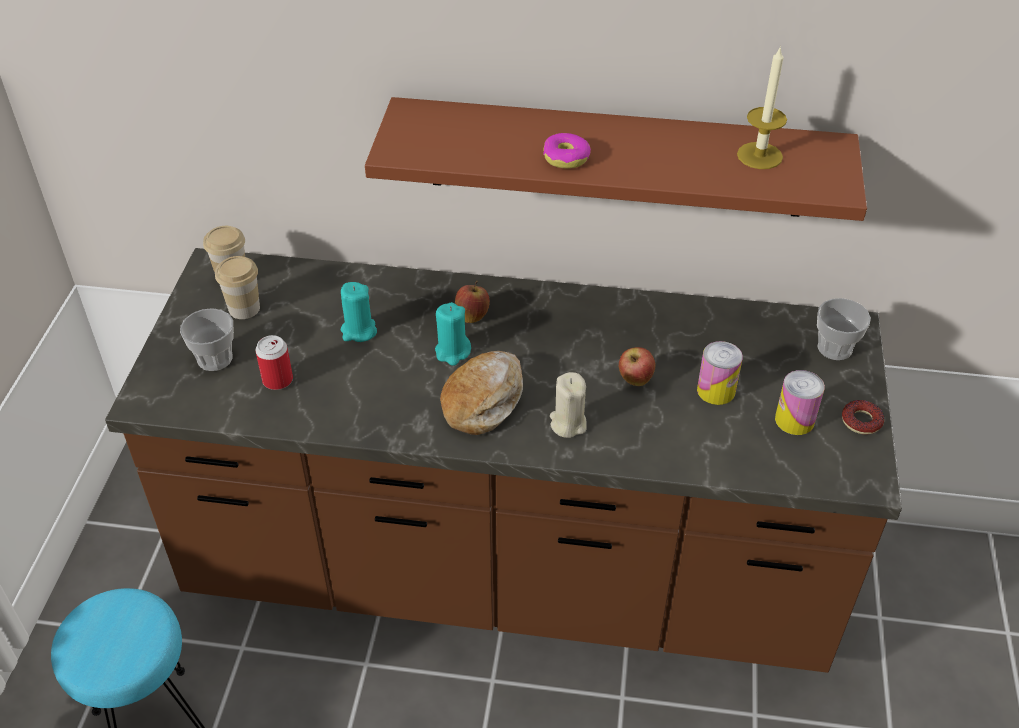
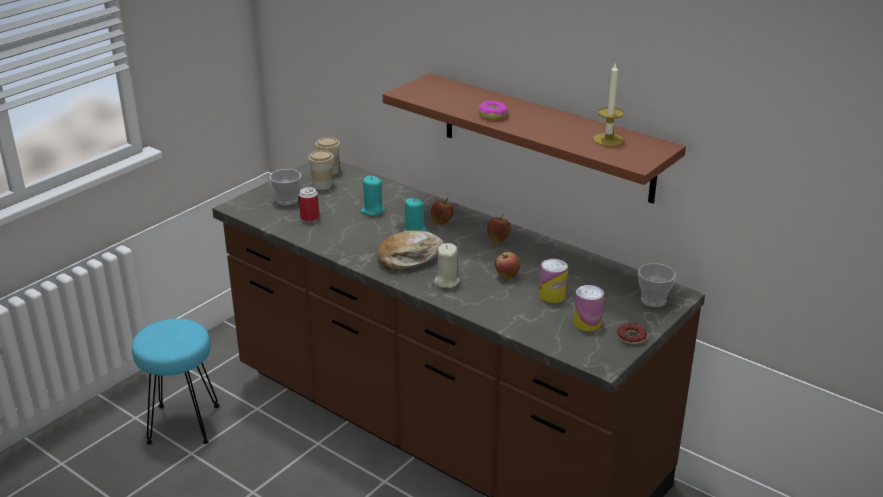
camera: 30 degrees right, 15 degrees down
none -> apple [487,214,511,243]

